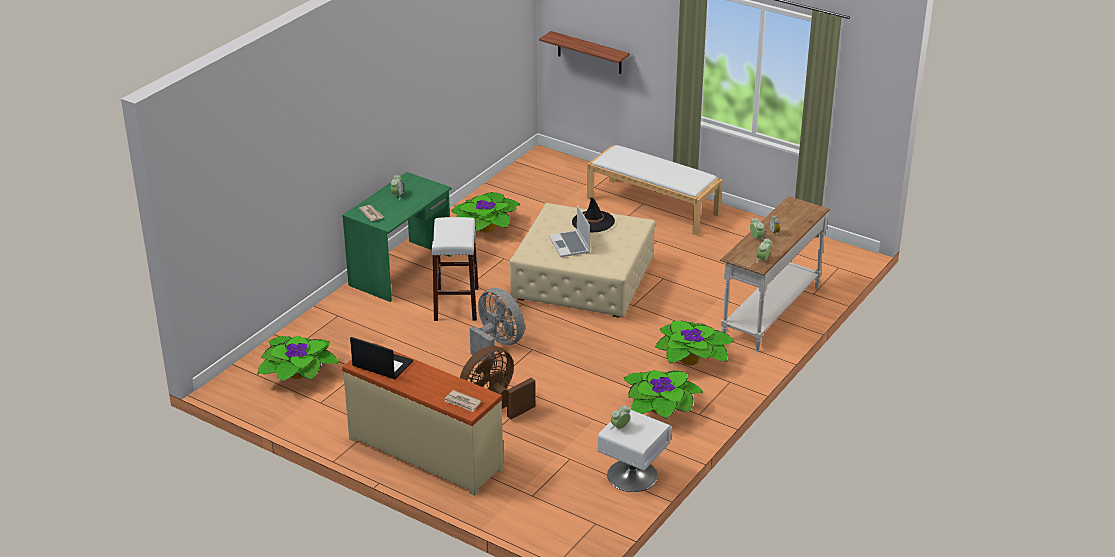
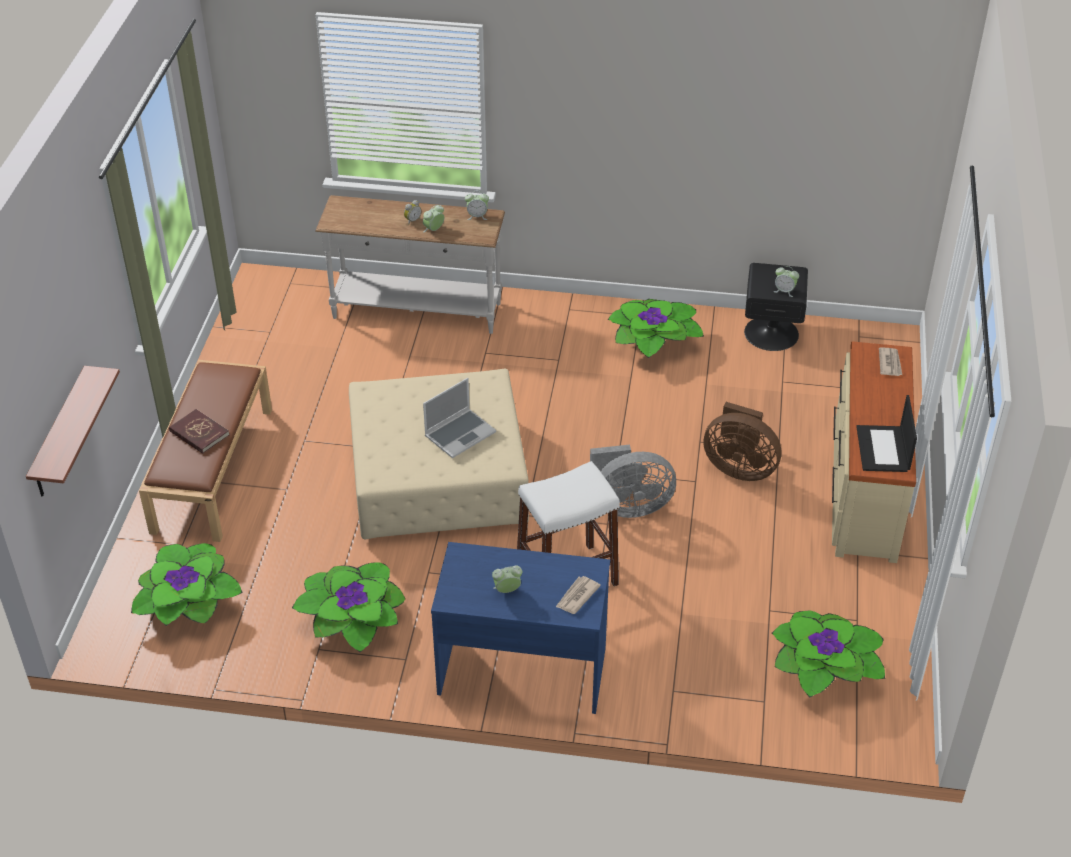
camera: 115 degrees left, 10 degrees up
green desk [342,172,452,302] -> blue desk [431,542,610,714]
grey fan [470,288,525,366] -> grey fan turned 120 degrees counterclockwise [590,445,676,518]
black hat [572,197,615,233] -> none
white bench [587,145,723,235] -> brown bench [139,360,272,542]
white nightstand [598,410,671,492] -> black nightstand [744,263,808,351]
potted plant [655,321,734,365] -> potted plant moved to [131,543,243,626]
none -> red book [169,409,229,454]

